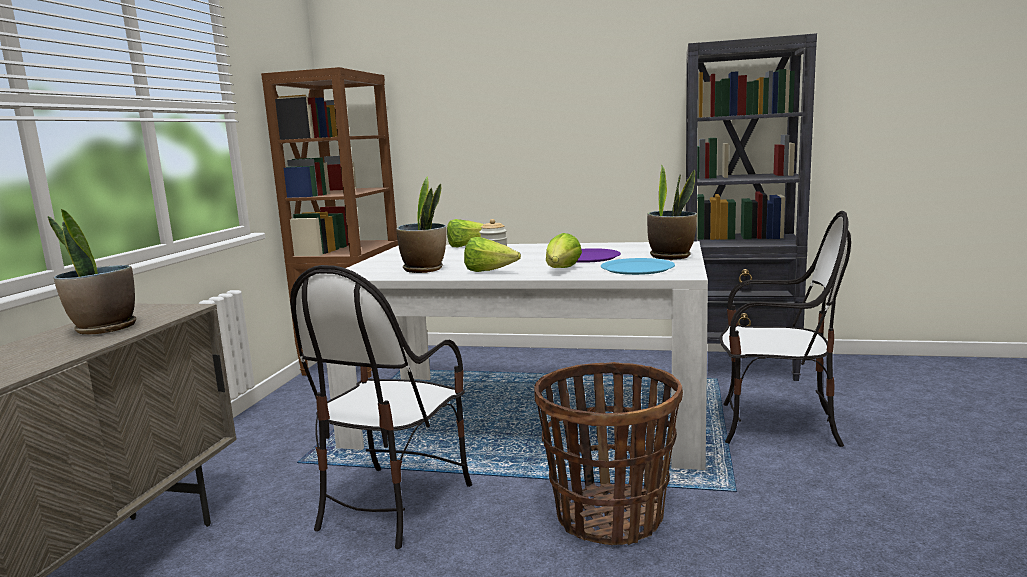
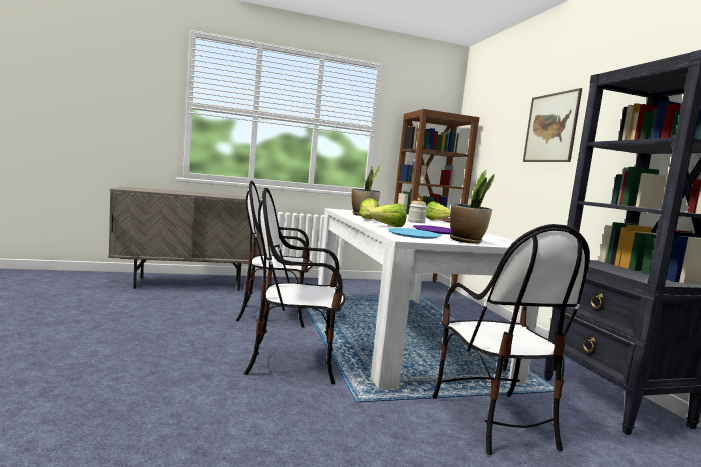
camera: 60 degrees right, 5 degrees down
potted plant [48,209,136,335] -> none
basket [534,362,683,545] -> chair [244,188,346,384]
none -> picture [523,88,582,162]

